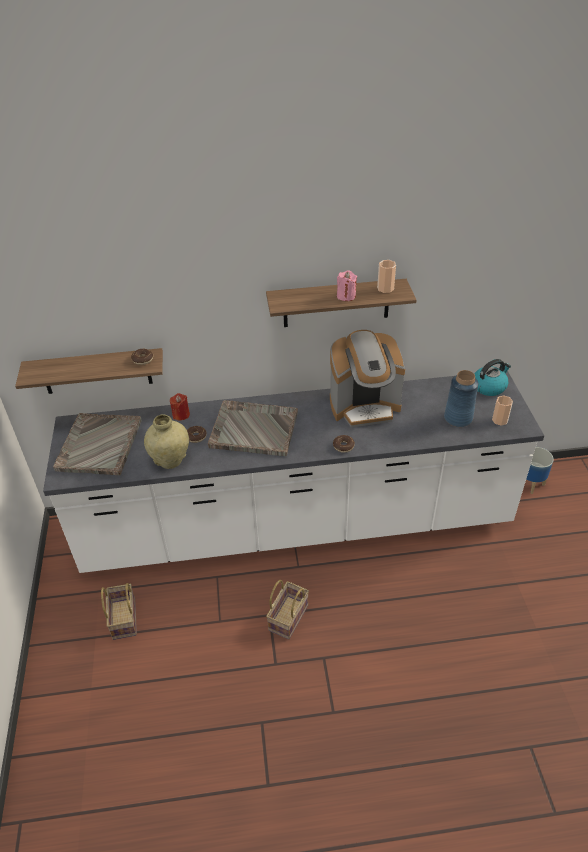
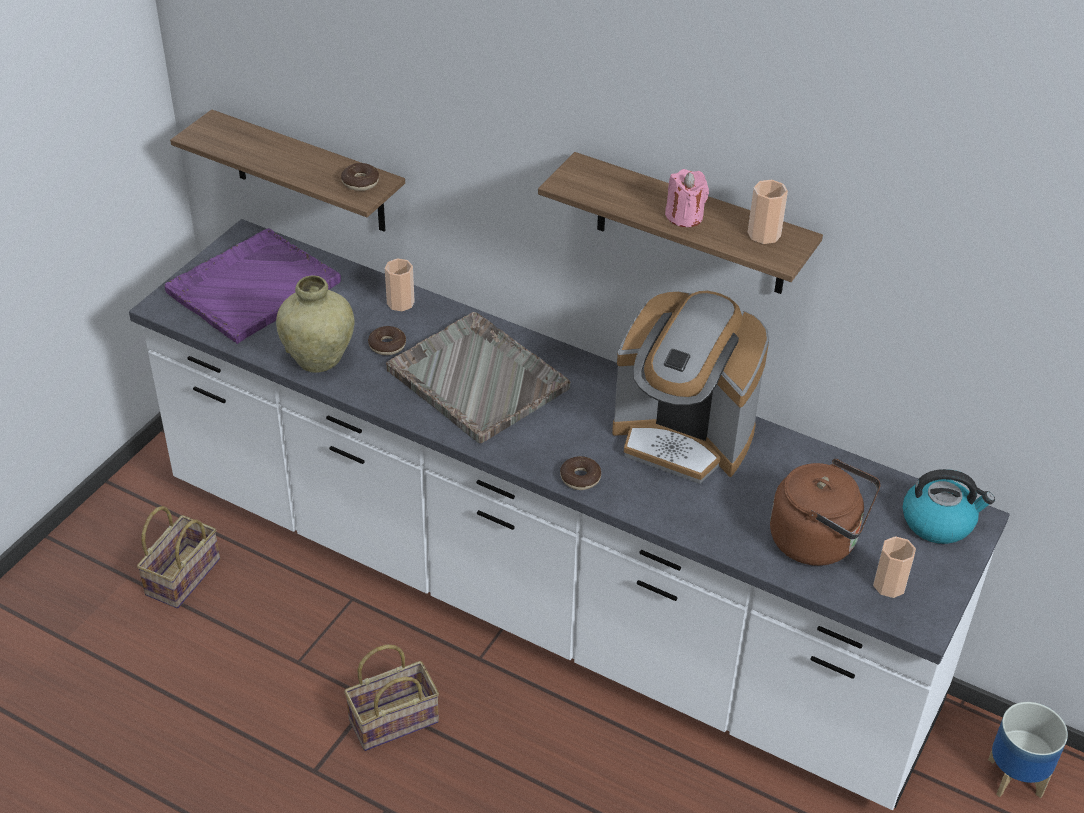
camera: 35 degrees right, 0 degrees up
grey tray [53,413,141,475] -> purple tray [165,228,341,344]
red candle [170,393,190,421] -> cup [385,258,415,311]
blue vase [444,370,479,427] -> brown kettle [770,459,880,566]

